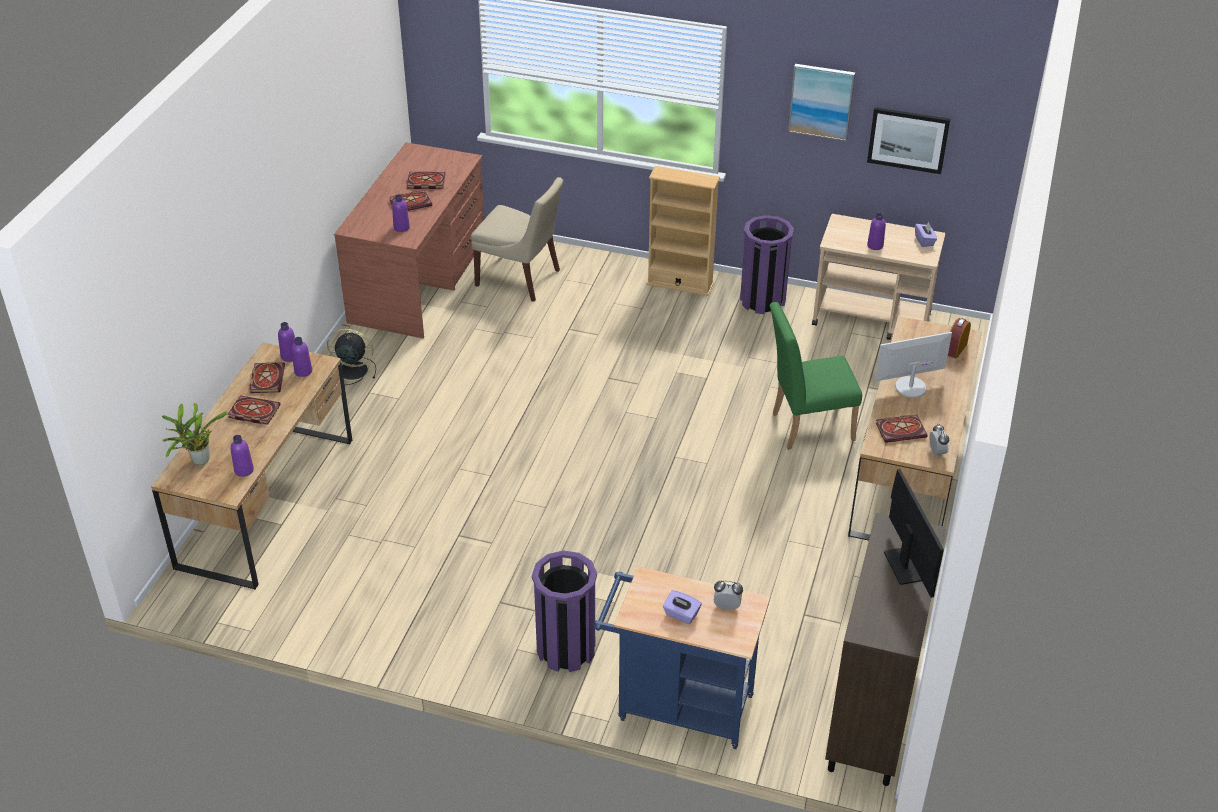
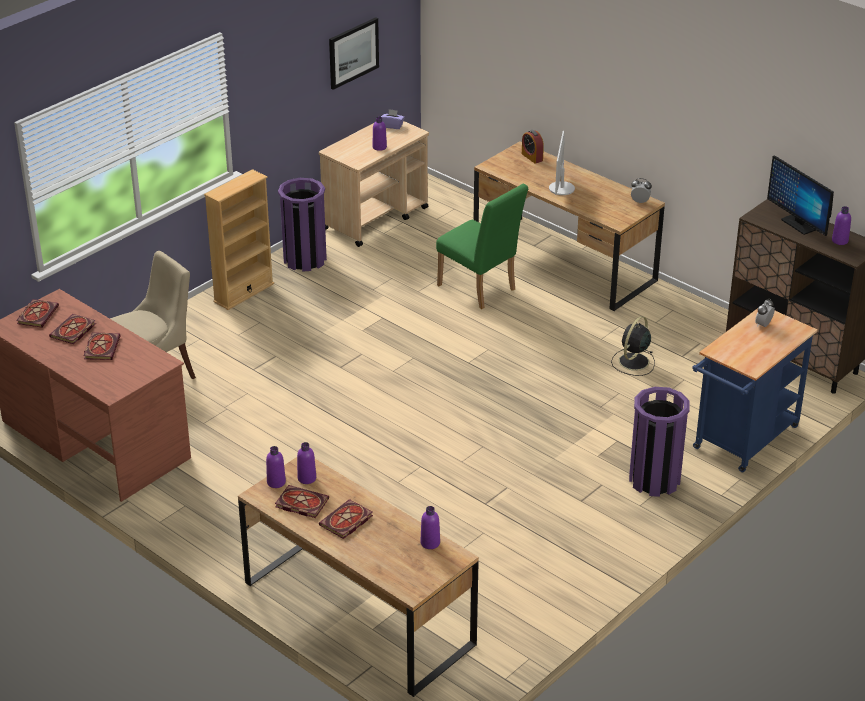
camera: 65 degrees left, 5 degrees down
potted plant [162,403,228,465] -> none
black fan [327,328,376,385] -> black fan moved to [611,316,655,376]
purple bottle [392,194,410,232] -> purple bottle moved to [832,206,851,245]
purple tissue box [663,590,702,624] -> none
green chair [769,302,862,450] -> green chair turned 60 degrees counterclockwise [436,184,528,309]
picture [788,64,855,141] -> none
book [876,415,928,443] -> book moved to [16,299,59,328]
monitor [884,469,944,598] -> monitor turned 135 degrees counterclockwise [767,155,834,236]

